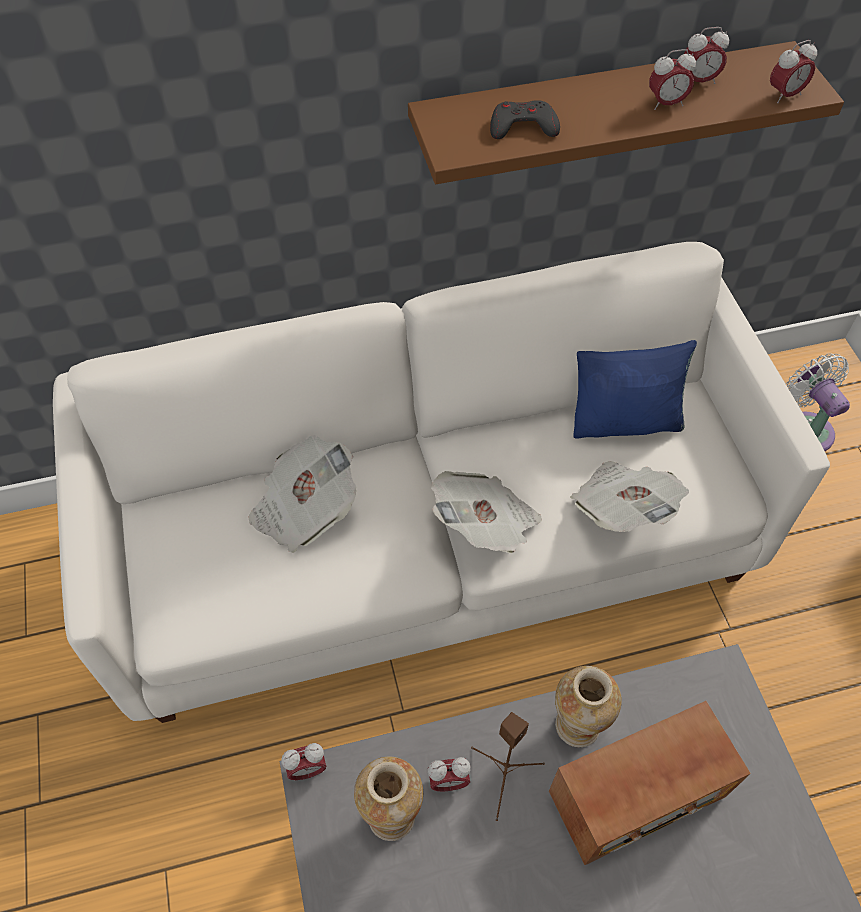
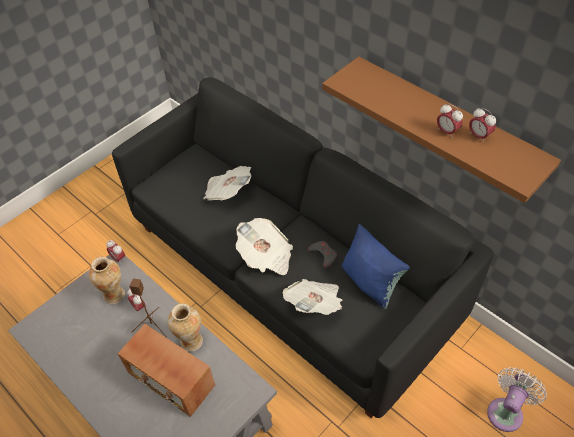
camera: 60 degrees right, 5 degrees down
white sofa [53,242,830,723] -> black sofa [112,77,494,418]
grey game controller [490,100,560,139] -> grey game controller moved to [308,241,337,269]
alarm clock [770,40,817,103] -> none

